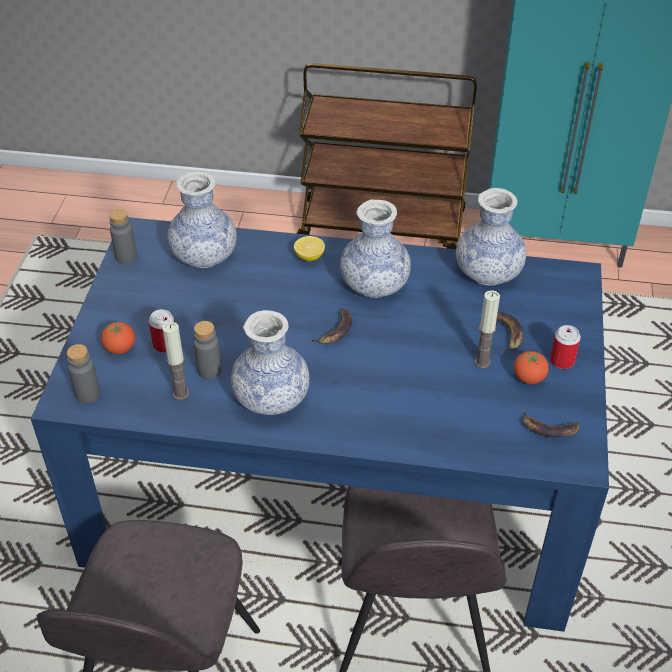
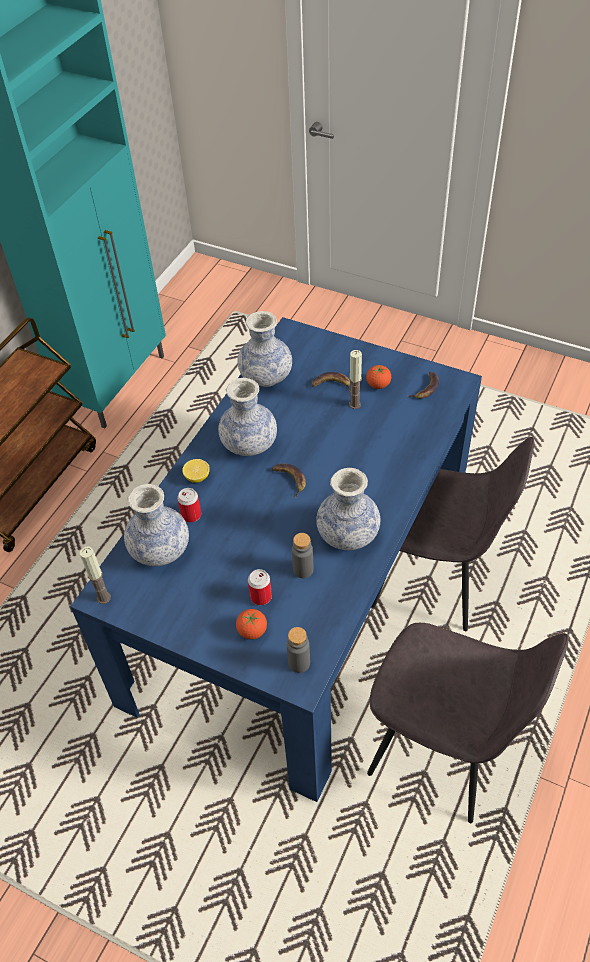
camera: 70 degrees left, 5 degrees up
grey bottle [109,209,137,264] -> none
candle [162,322,189,400] -> candle moved to [80,546,111,604]
can [550,325,581,369] -> can moved to [177,488,201,522]

